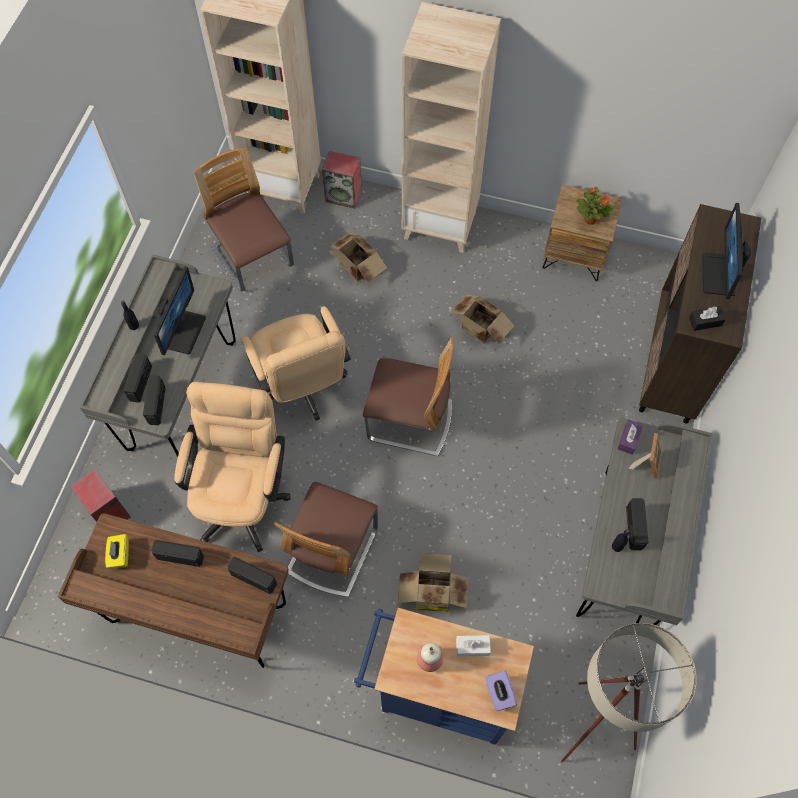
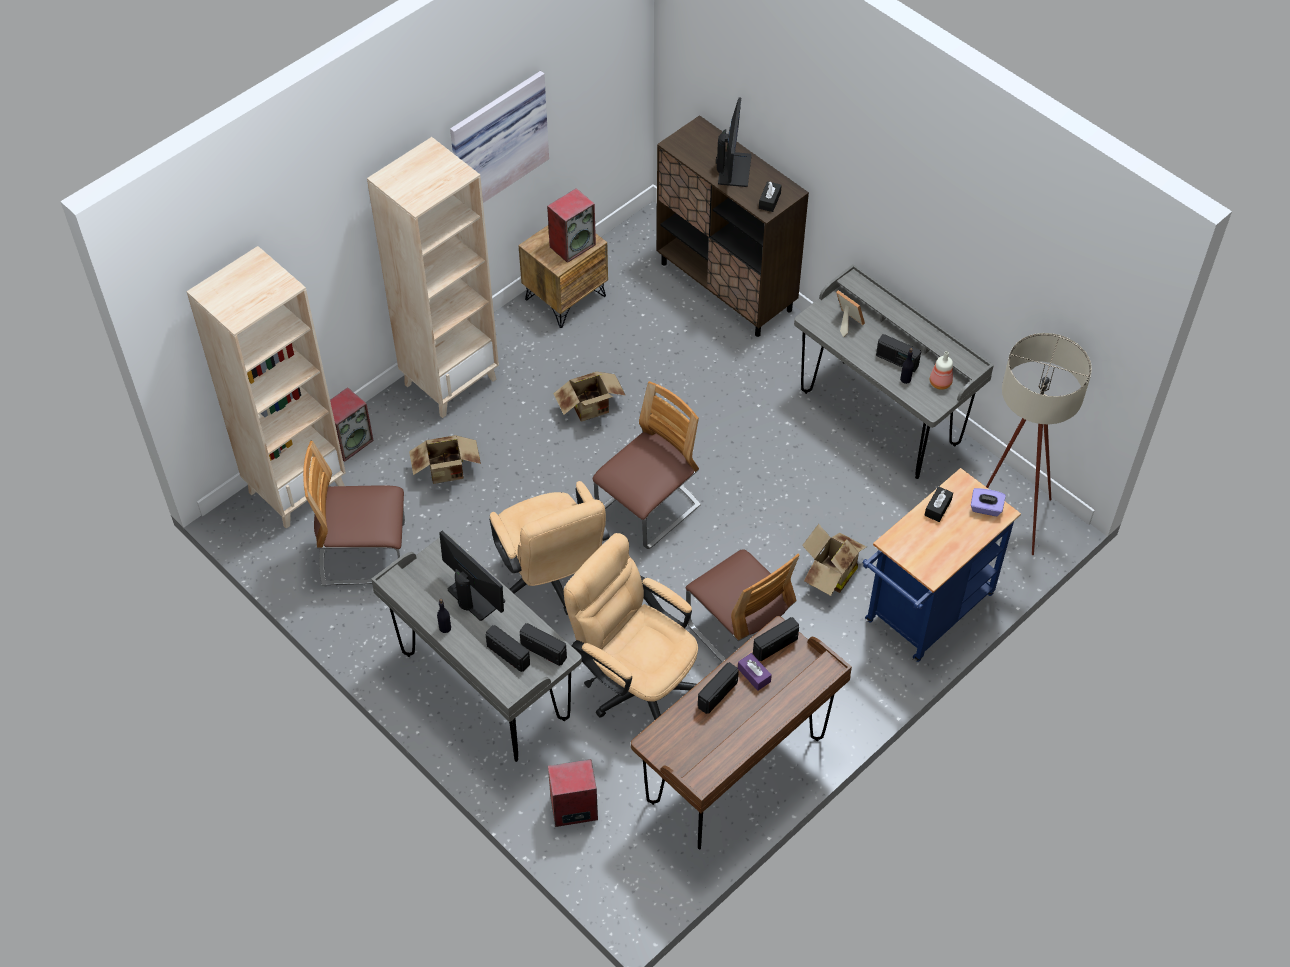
camera: 60 degrees left, 10 degrees down
yellow tissue box [105,534,129,568] -> none
beige office chair [242,306,351,421] -> beige office chair turned 60 degrees clockwise [489,481,610,615]
bottle [417,643,443,672] -> bottle moved to [930,351,953,390]
white tissue box [456,635,491,656] -> black tissue box [924,486,953,522]
potted plant [576,187,614,225] -> speaker [547,188,596,263]
purple tissue box [617,420,643,454] -> purple tissue box moved to [738,653,772,691]
monitor [702,203,751,299] -> monitor turned 120 degrees counterclockwise [716,98,752,187]
none -> picture [450,71,549,203]

